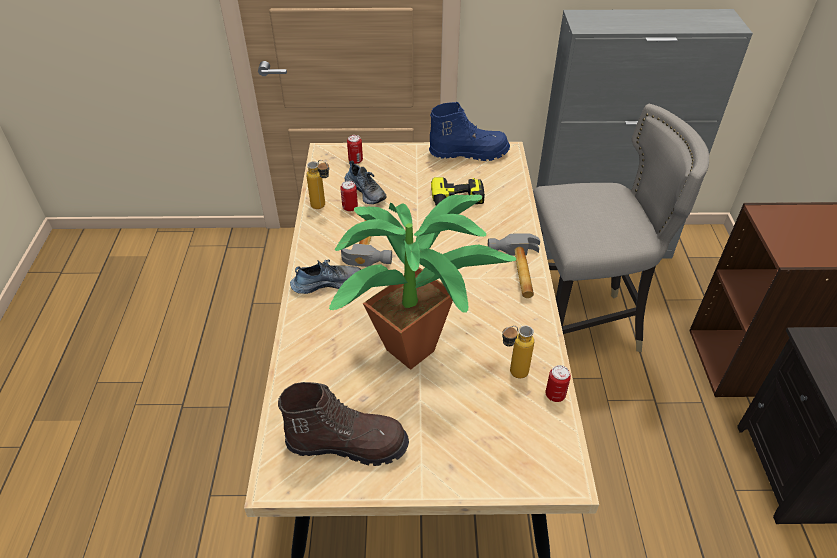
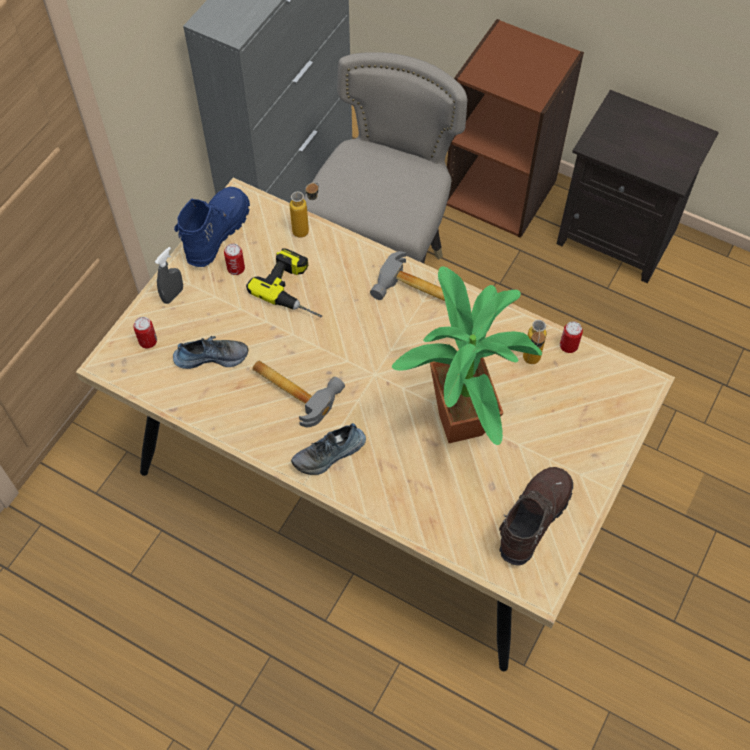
camera: 60 degrees left, 15 degrees up
shoe [290,259,361,294] -> shoe turned 135 degrees counterclockwise [291,423,366,475]
bottle [306,160,329,209] -> bottle moved to [290,182,319,238]
can [340,181,358,212] -> can moved to [224,243,245,275]
none -> grey spray bottle [155,247,183,304]

